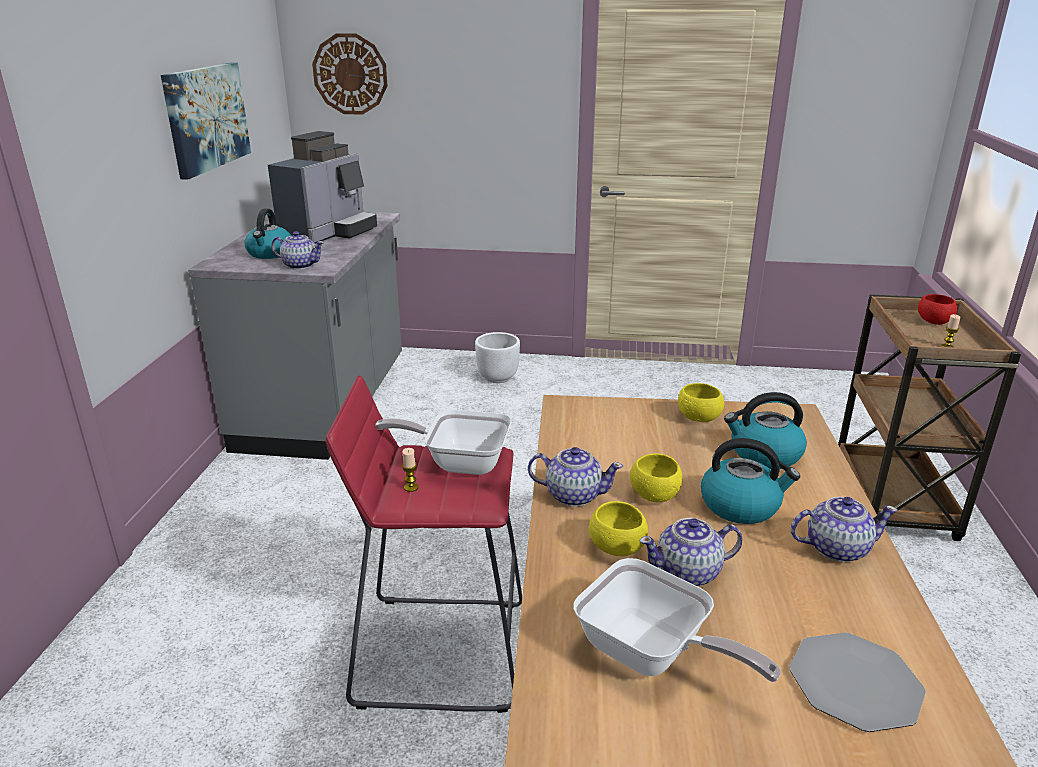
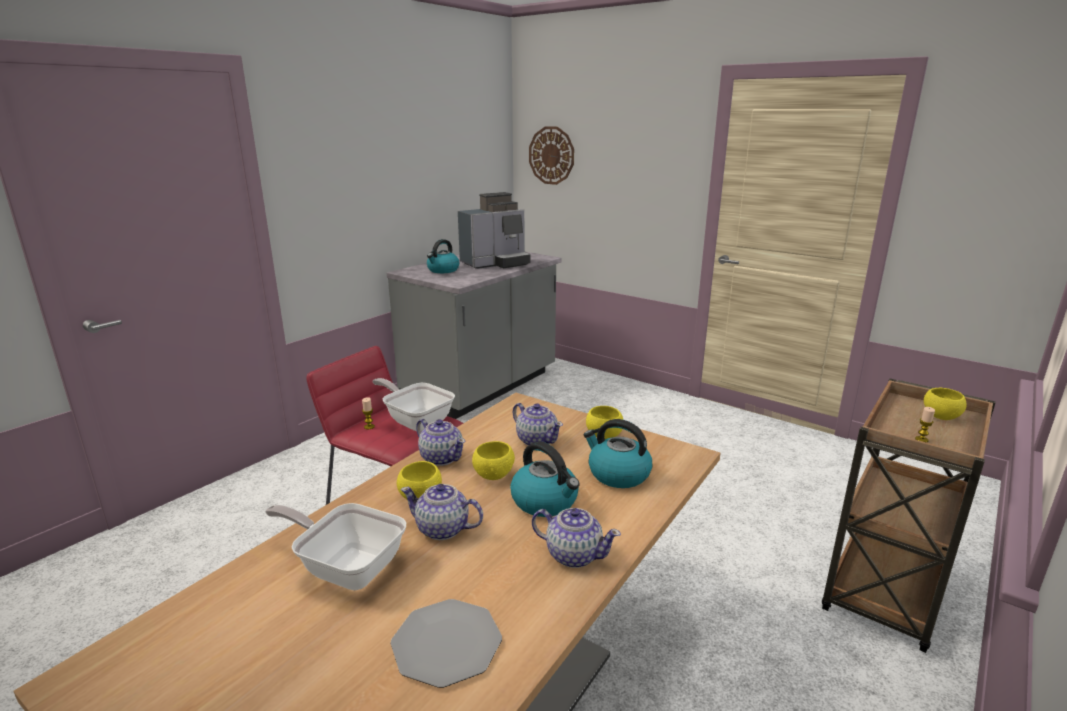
camera: 30 degrees right, 5 degrees down
picture [161,63,251,180] -> none
teapot [271,231,324,270] -> teapot moved to [513,403,563,446]
white planter [475,332,520,383] -> none
frying pan [573,558,781,682] -> frying pan turned 135 degrees clockwise [265,503,406,590]
red bowl [918,294,957,325] -> yellow bowl [924,388,967,420]

